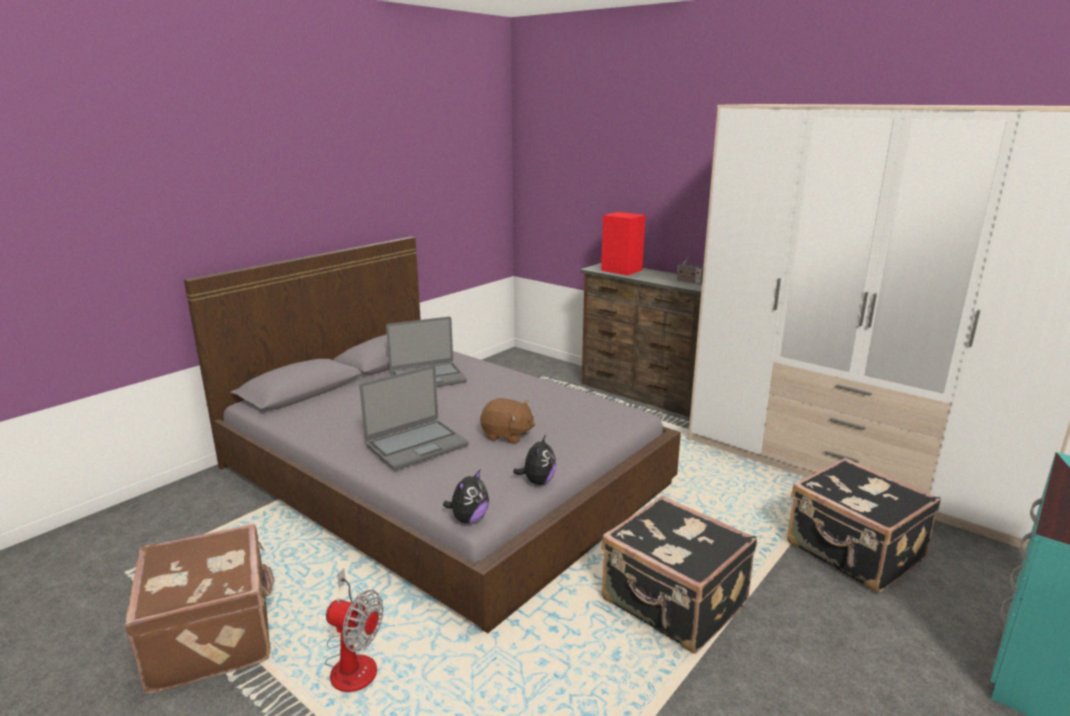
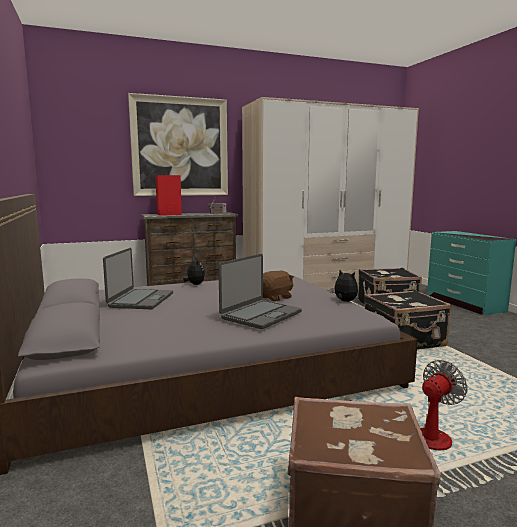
camera: 60 degrees left, 10 degrees down
laptop [360,365,469,470] -> laptop turned 45 degrees clockwise [218,254,302,329]
plush toy [443,470,489,523] -> plush toy moved to [183,258,205,285]
none -> picture [128,93,228,196]

